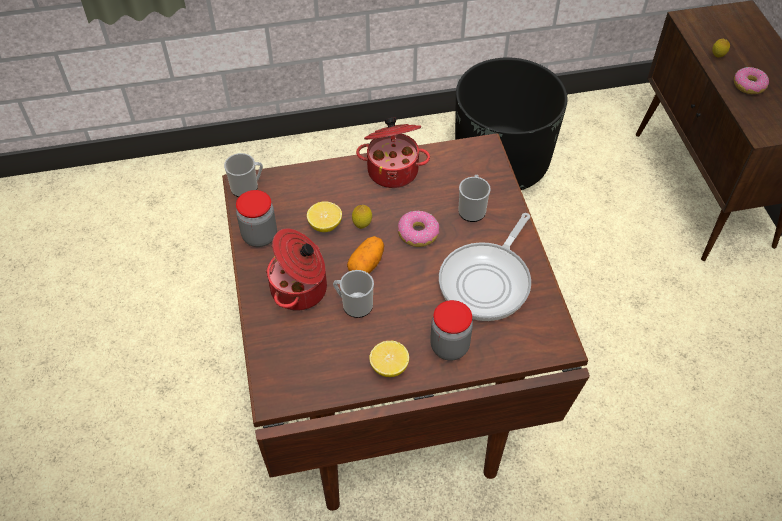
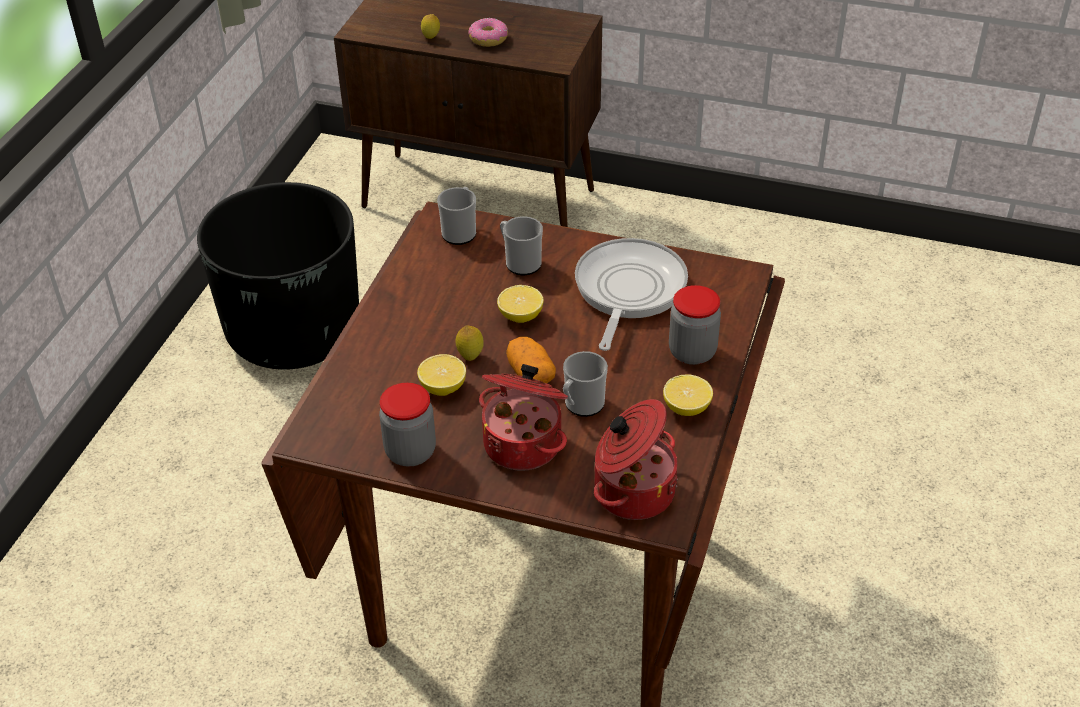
camera: 60 degrees left, 10 degrees down
mug [224,153,263,197] -> mug moved to [437,187,476,245]
cooking pot [356,117,430,188] -> cooking pot moved to [594,399,678,520]
donut [398,211,439,247] -> lemon [497,285,544,323]
frying pan [439,213,531,321] -> frying pan turned 135 degrees counterclockwise [575,238,688,351]

